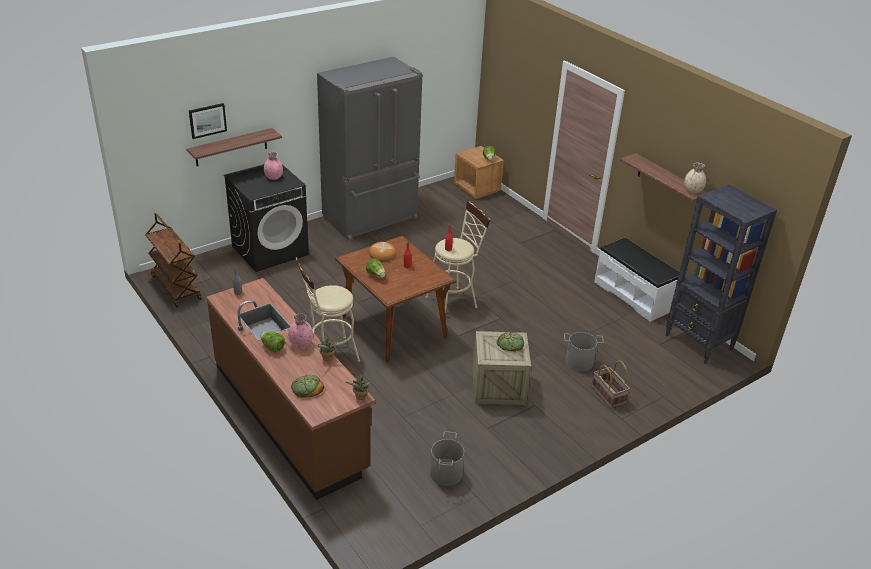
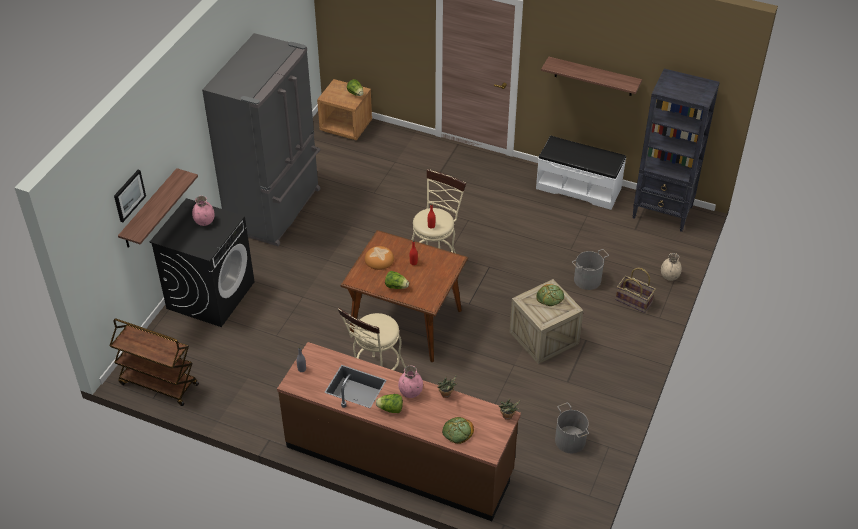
camera: 30 degrees left, 10 degrees up
beige vase [684,163,706,193] -> beige vase moved to [661,253,682,281]

